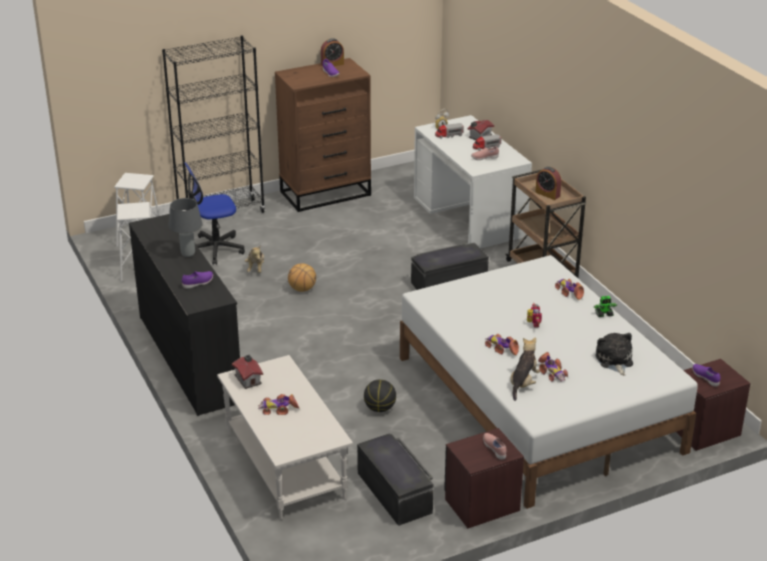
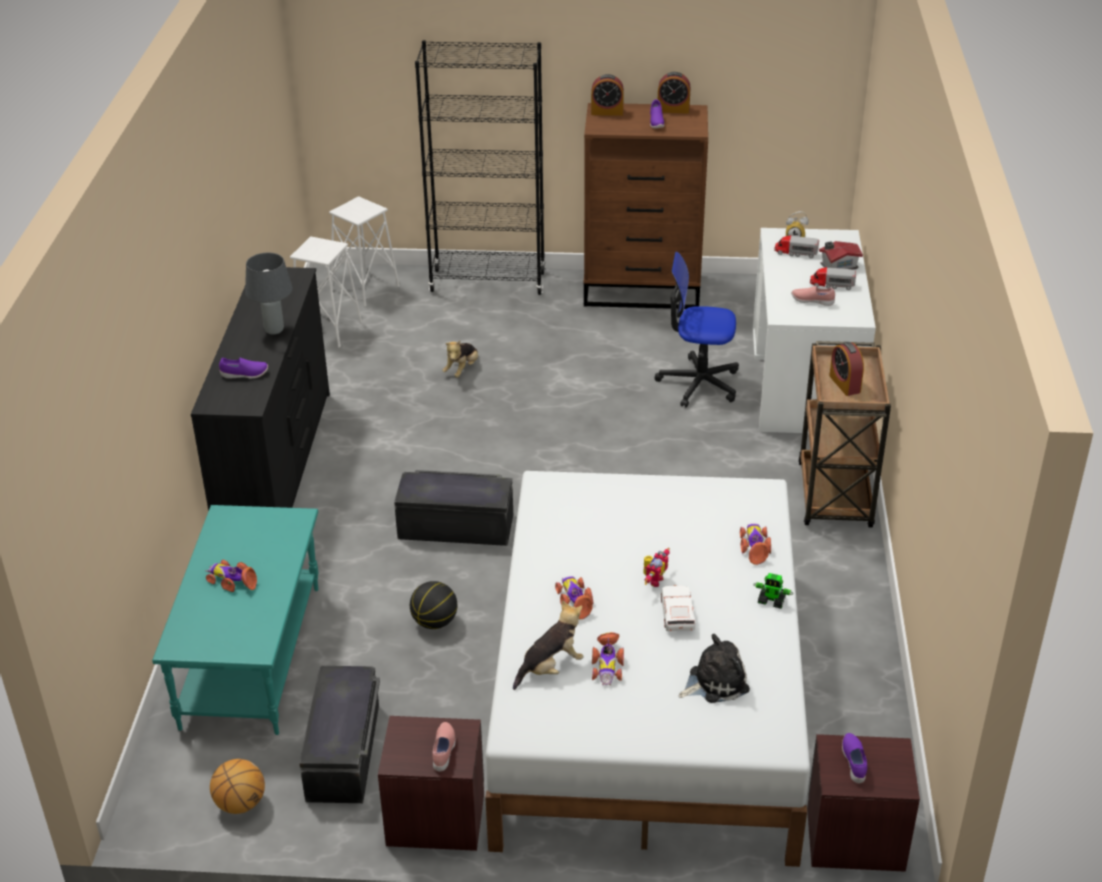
camera: 30 degrees right, 5 degrees up
office chair [184,162,245,265] -> office chair moved to [655,252,739,408]
white coffee table [217,355,353,520] -> turquoise coffee table [152,505,318,735]
toy house [232,355,263,389] -> none
basketball [288,263,316,292] -> basketball moved to [210,759,265,814]
black storage box [411,242,489,290] -> black storage box moved to [394,470,513,546]
plush toy [596,333,633,376] -> plush toy turned 45 degrees clockwise [679,634,750,703]
none -> alarm clock [591,74,624,116]
none -> white toy car [661,585,696,631]

